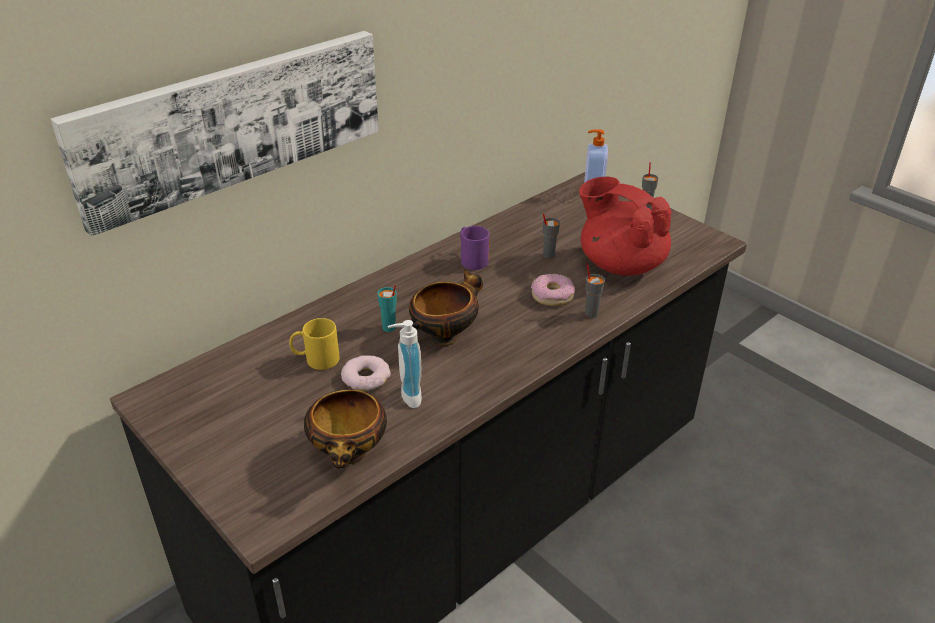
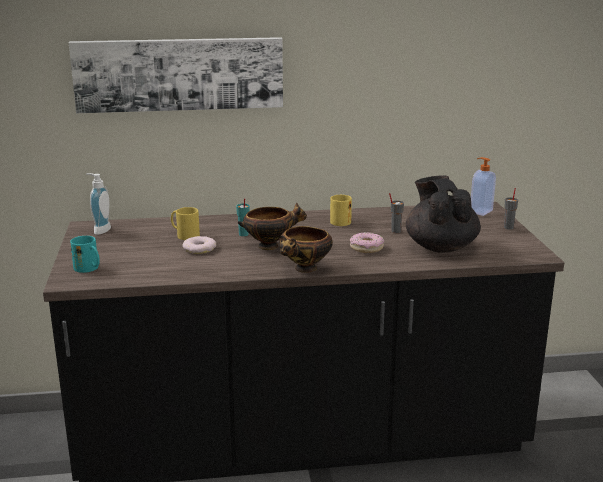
camera: 35 degrees right, 15 degrees down
bowl [304,386,387,468] -> bowl moved to [279,226,333,273]
soap dispenser [388,320,422,408] -> soap dispenser moved to [86,173,111,235]
purple mug [460,226,489,270] -> yellow mug [330,195,352,226]
red teapot [579,177,672,276] -> black teapot [406,176,481,253]
grey cup [585,263,605,318] -> none
none -> turquoise mug [70,236,100,273]

